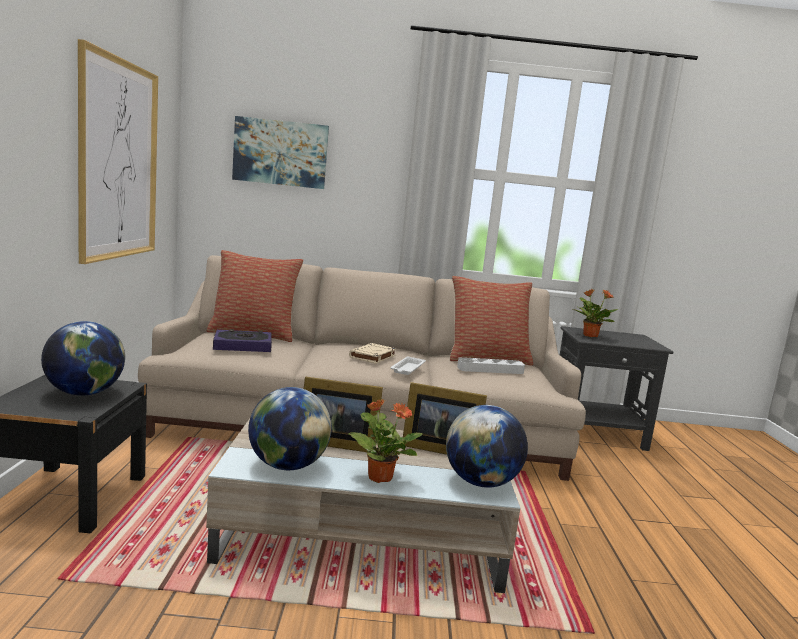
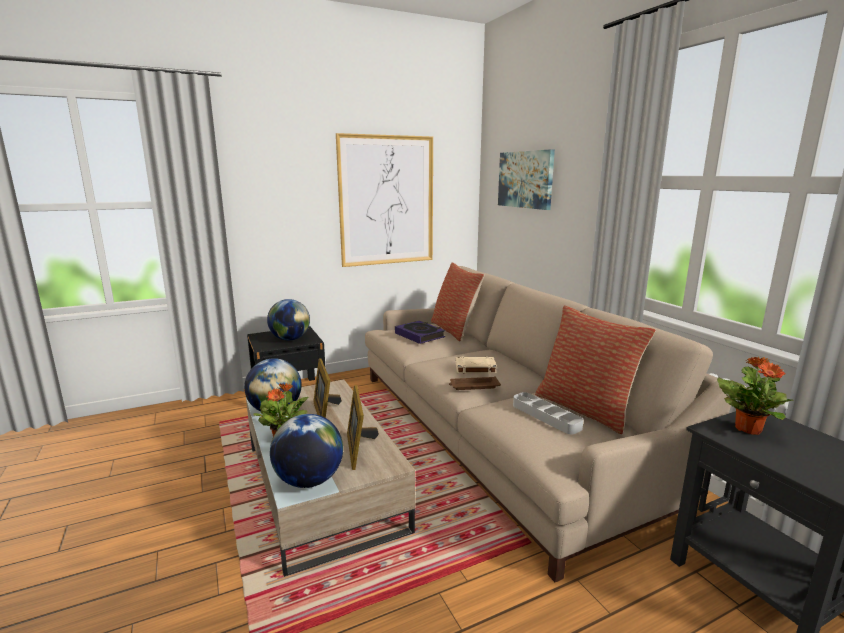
camera: 65 degrees right, 5 degrees up
white tray [390,356,426,375] -> brown tray [449,376,501,390]

